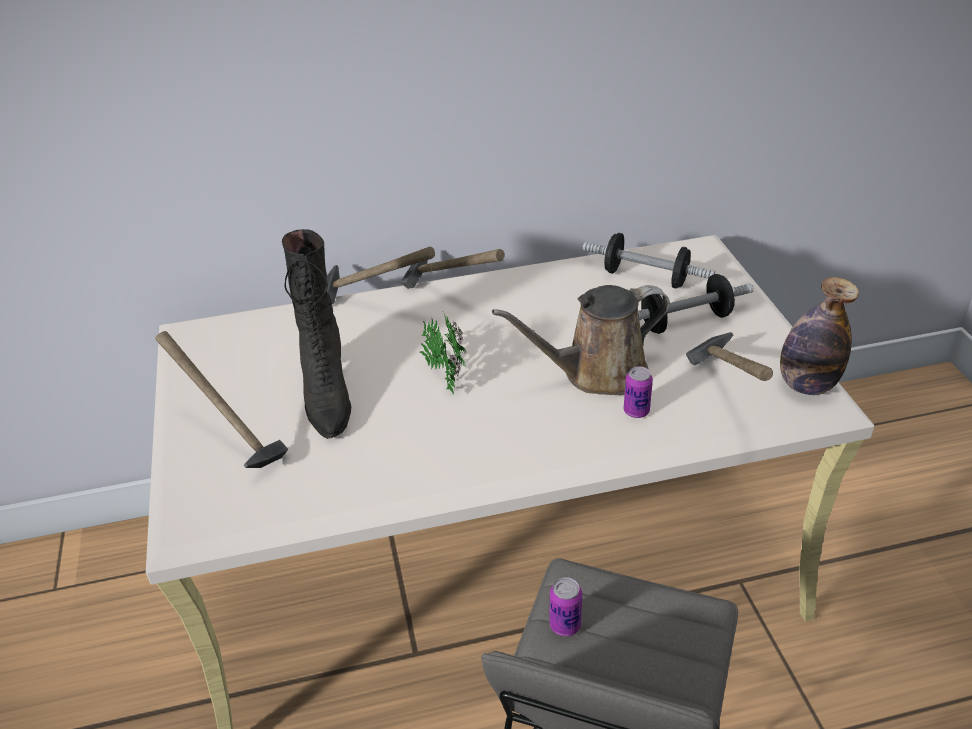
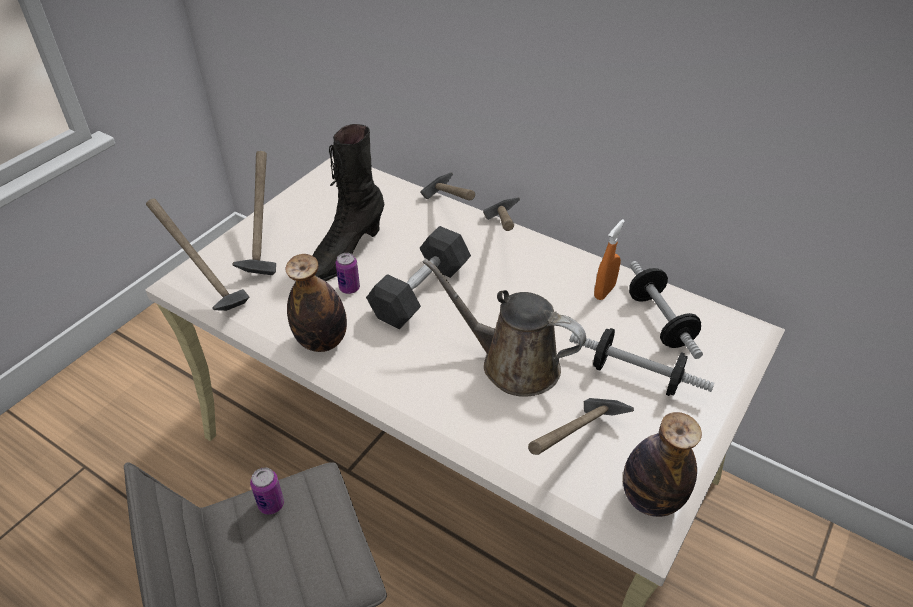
camera: 45 degrees right, 5 degrees up
potted plant [419,313,467,394] -> black dumbbell [366,226,471,329]
can [624,366,653,418] -> can moved to [335,253,360,294]
none -> hammer [146,198,249,311]
none -> bottle [286,254,347,352]
none -> orange spray bottle [594,219,625,300]

